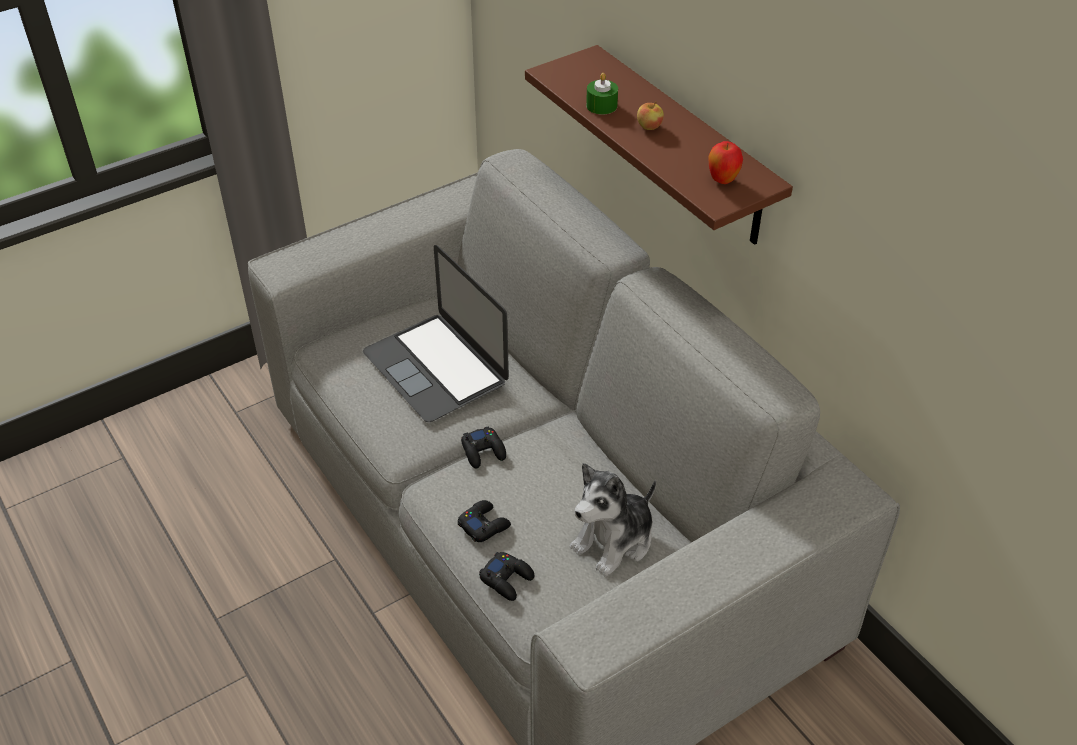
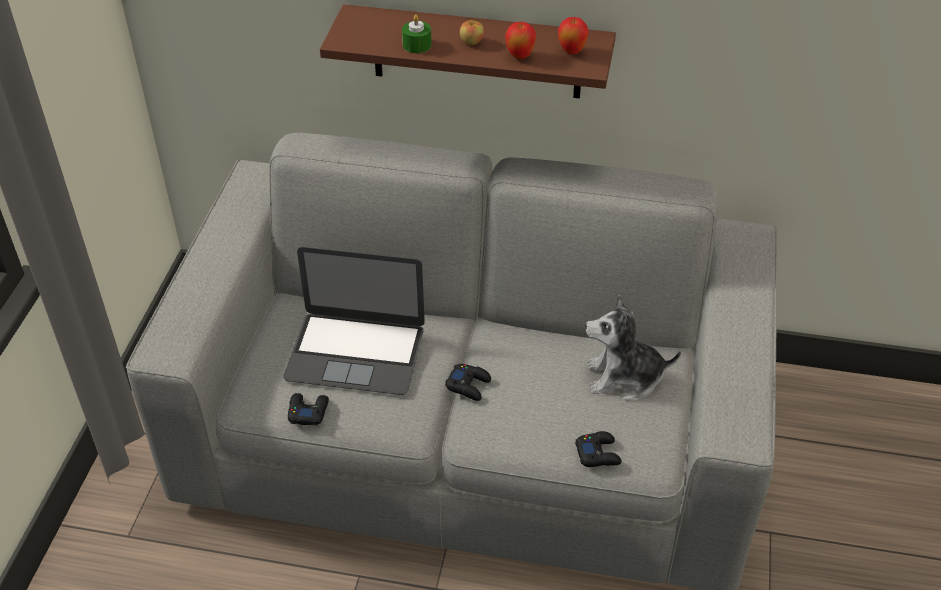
camera: 45 degrees left, 0 degrees up
black game controller [458,500,511,542] -> black game controller moved to [288,393,329,426]
plush toy [570,463,656,577] -> plush toy turned 90 degrees clockwise [585,295,681,401]
none -> apple [505,22,536,59]

